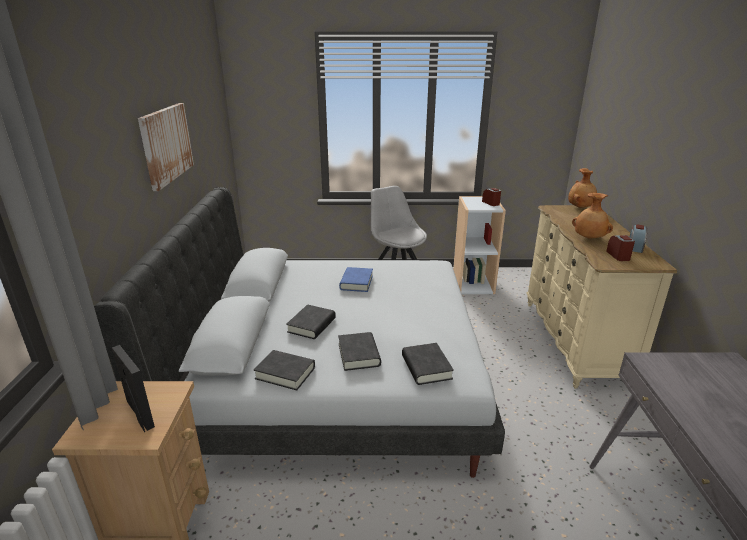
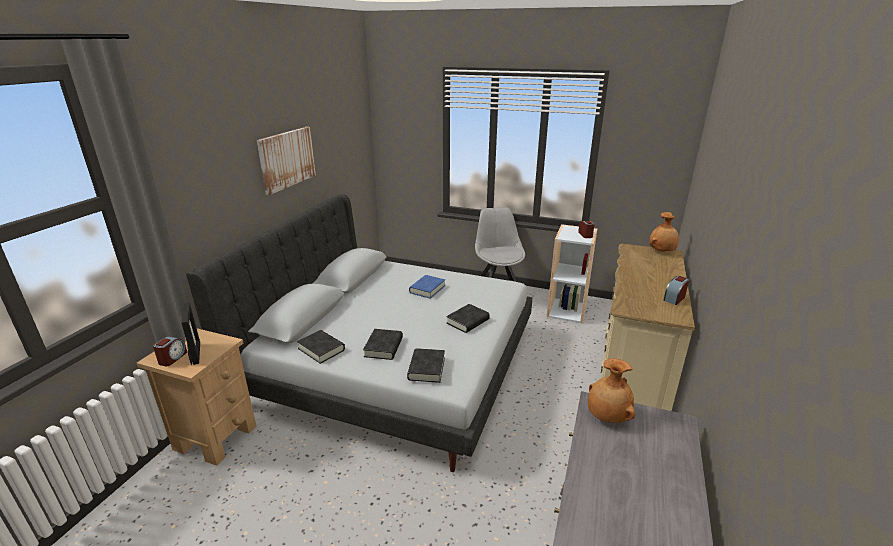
camera: 20 degrees right, 0 degrees up
black book [286,305,336,339] -> black book moved to [446,304,490,333]
brown vase [572,193,613,239] -> brown vase moved to [588,358,636,423]
alarm clock [606,235,635,261] -> alarm clock moved to [153,337,188,366]

